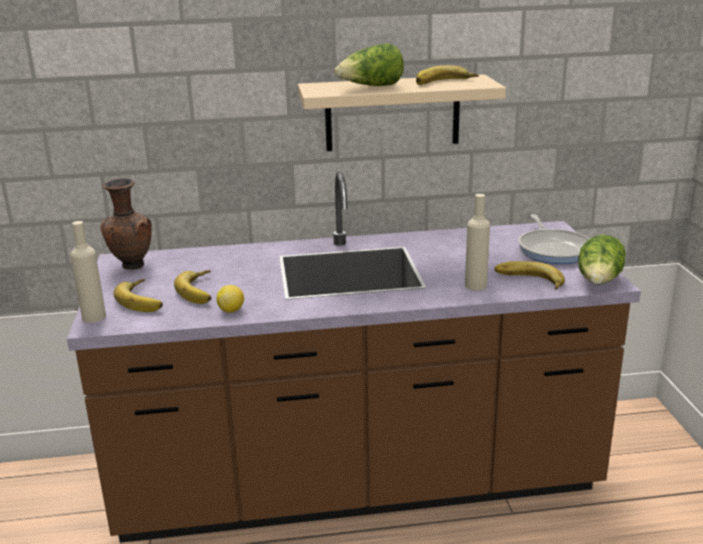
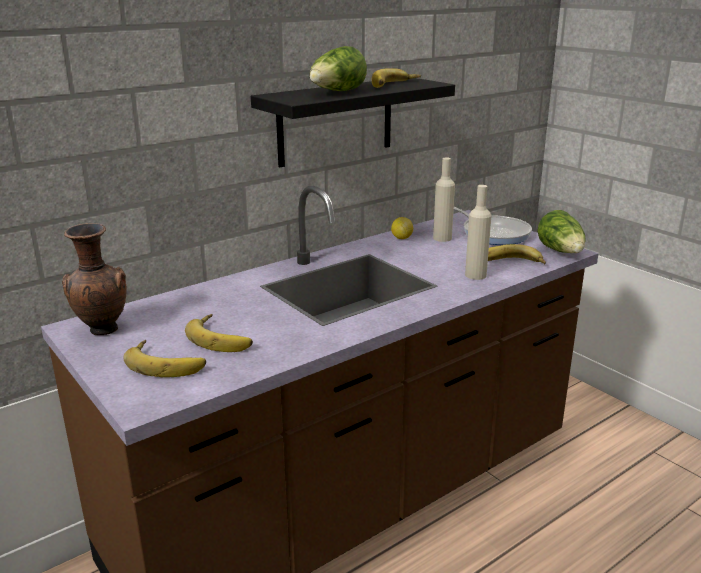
camera: 30 degrees left, 0 degrees up
beige bottle [70,221,106,323] -> beige bottle moved to [433,158,455,242]
lemon [217,285,244,313] -> lemon moved to [391,217,413,239]
beige shelf [298,74,506,151] -> black shelf [251,78,455,167]

